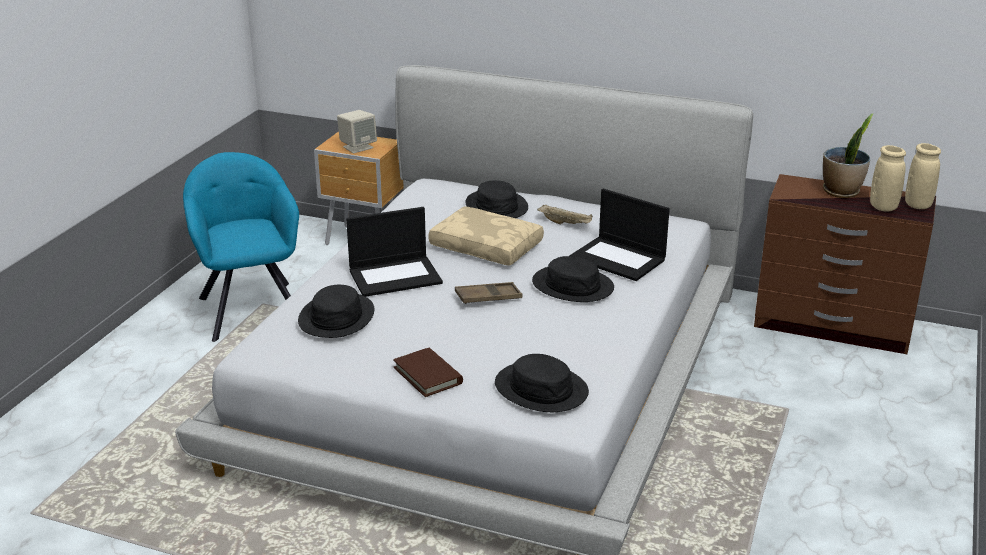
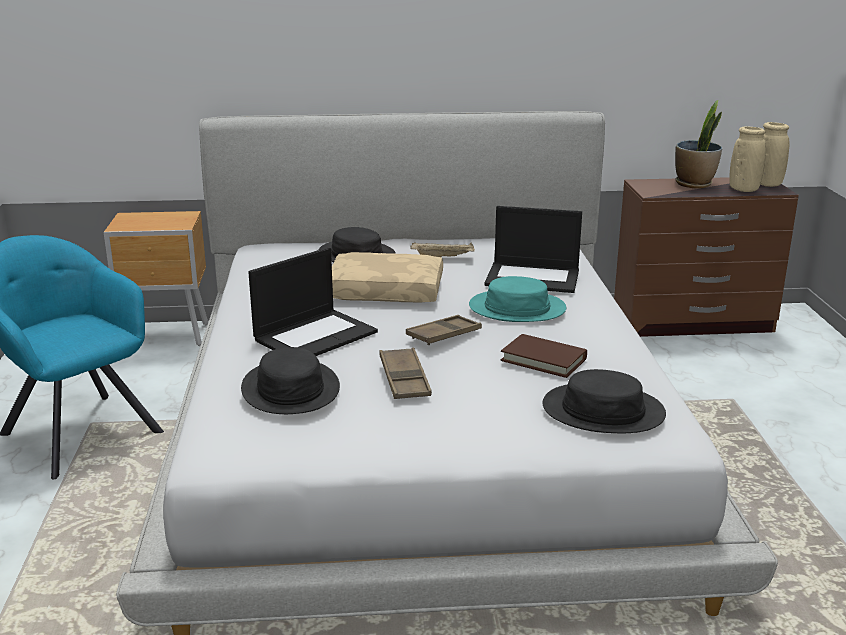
camera: 25 degrees left, 5 degrees down
beige speaker [337,110,377,153] -> none
brown book [393,348,463,397] -> brown book moved to [501,334,587,378]
black hat [532,256,614,302] -> turquoise hat [469,276,566,322]
none -> brown tray [379,348,432,399]

